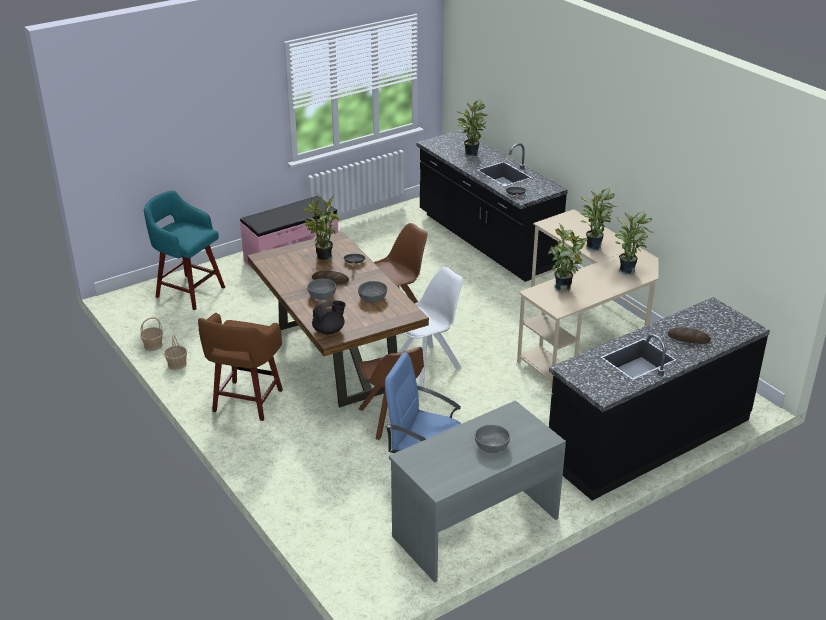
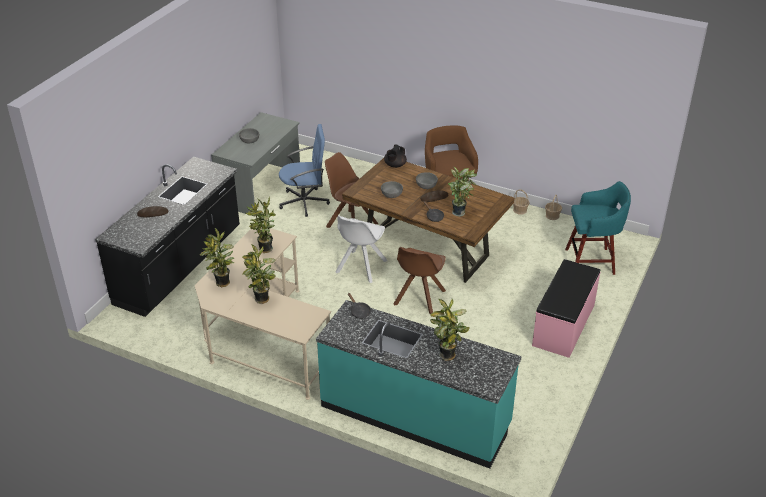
camera: 150 degrees right, 5 degrees up
black counter [416,130,568,282] -> turquoise counter [316,300,522,469]

